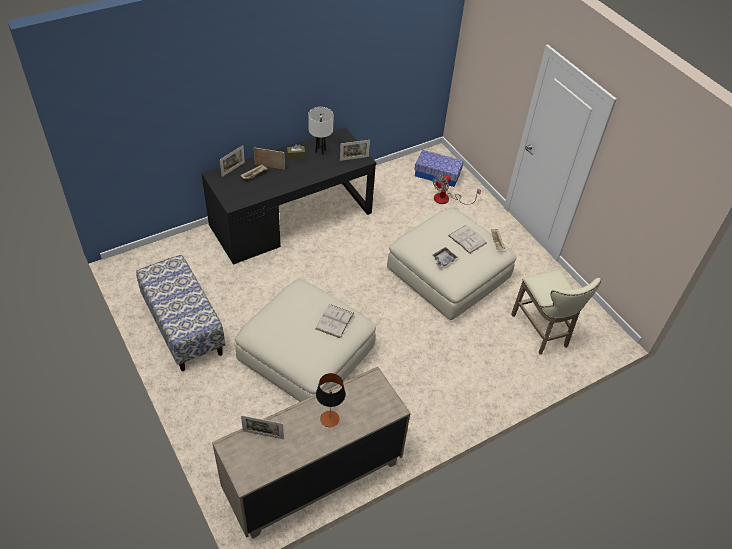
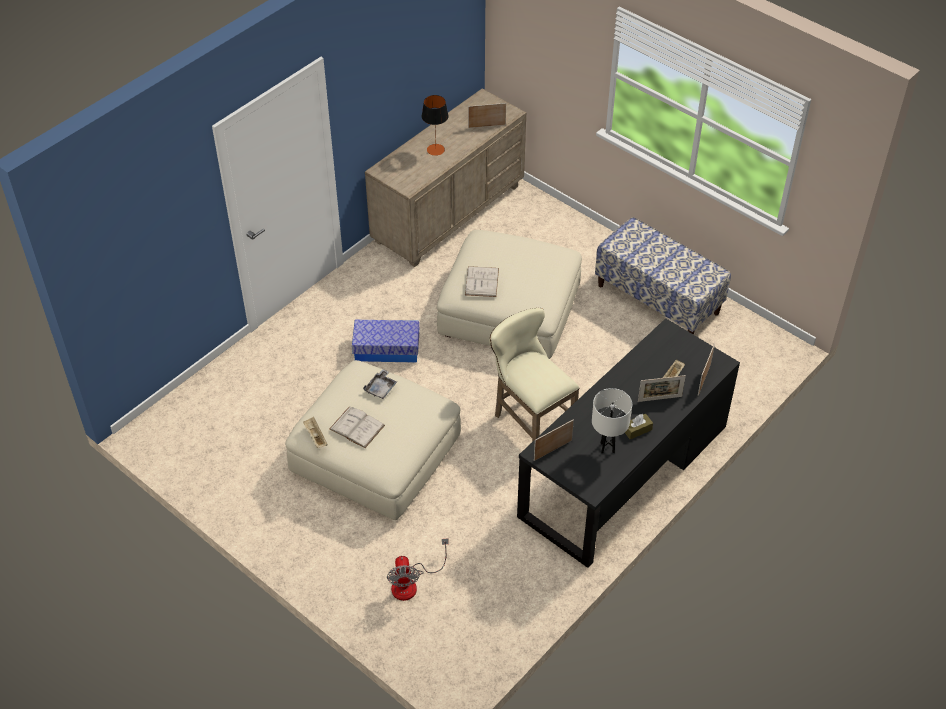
camera: 165 degrees right, 0 degrees up
storage box [414,150,464,187] -> storage box moved to [352,320,420,363]
fan [433,174,481,205] -> fan turned 150 degrees clockwise [387,538,449,601]
beige stool [511,269,601,354] -> beige stool moved to [489,308,580,442]

